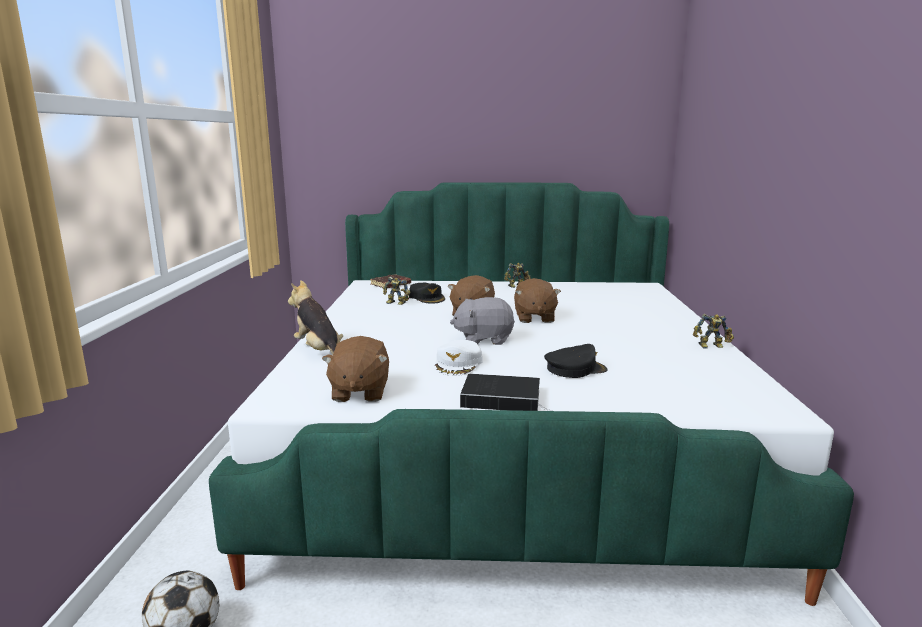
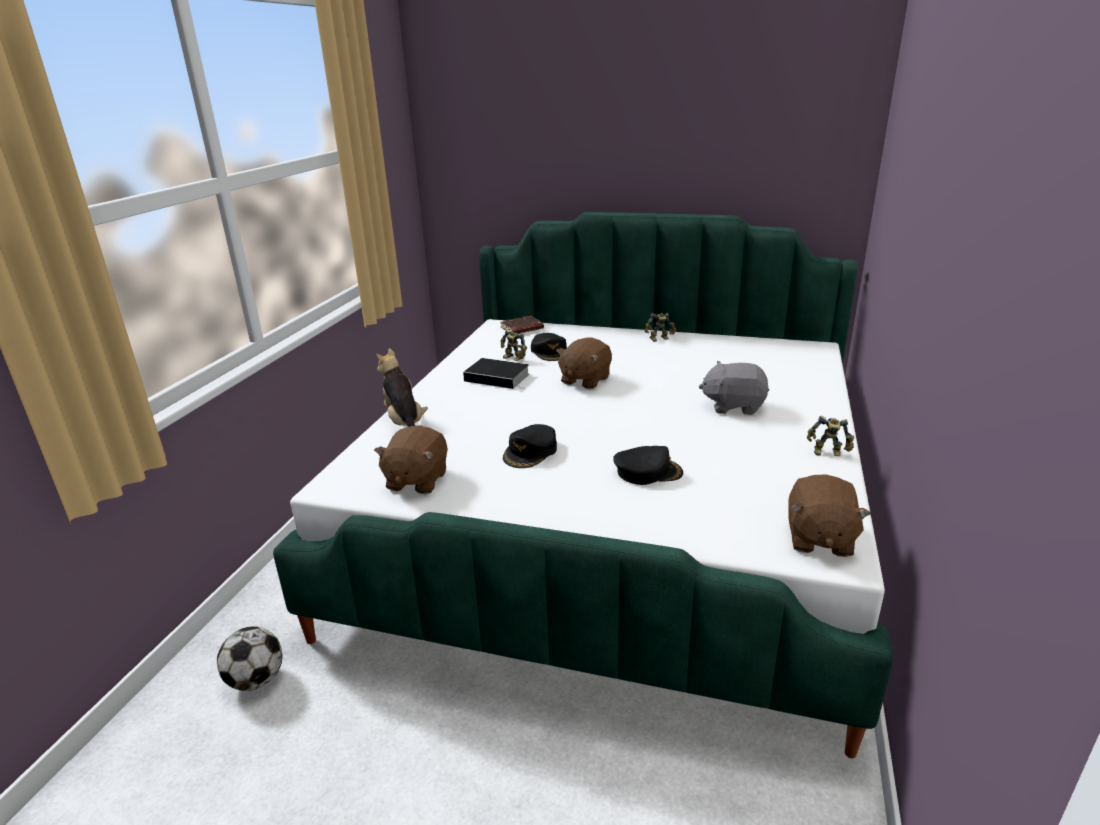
camera: 15 degrees right, 10 degrees up
white cap [434,340,483,376] -> black cap [503,424,557,468]
grey plush toy [450,297,515,345] -> grey plush toy moved to [699,361,769,415]
book [460,374,552,411] -> book moved to [463,358,529,389]
brown plush toy [514,278,561,323] -> brown plush toy moved to [788,474,871,557]

